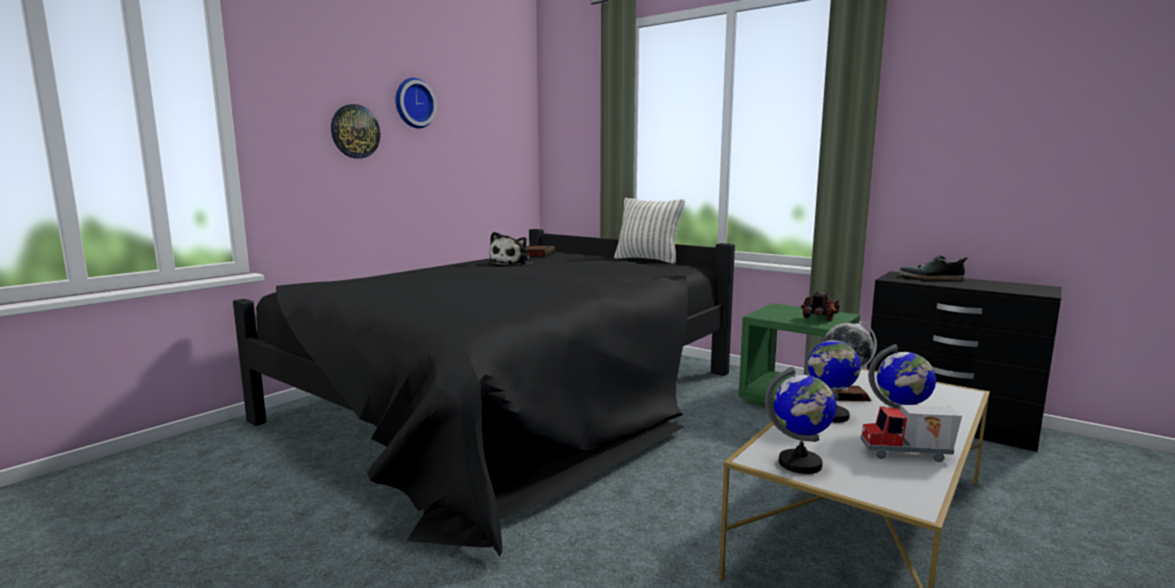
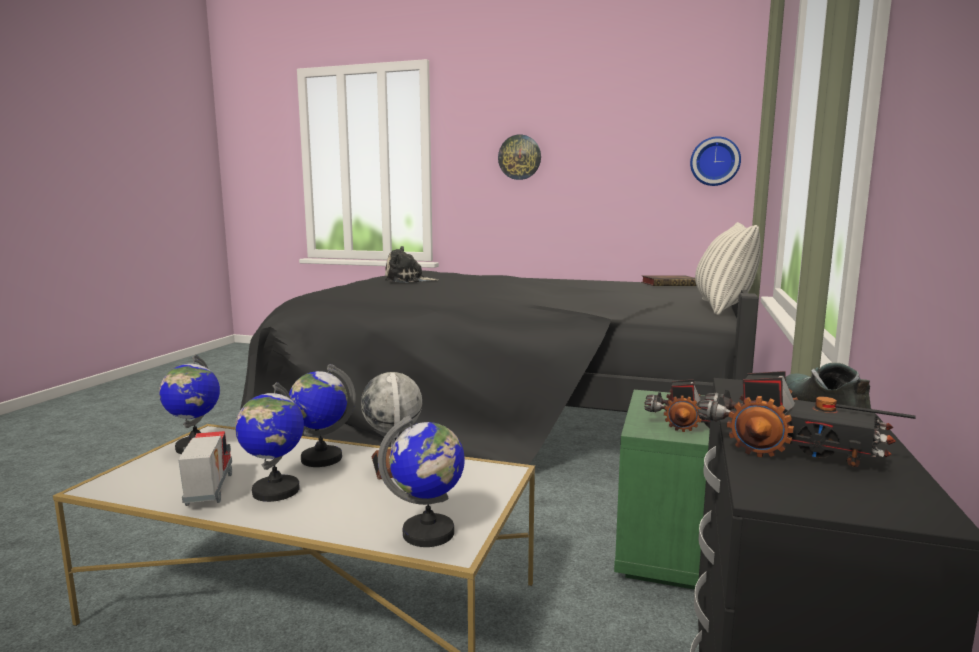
camera: 70 degrees right, 0 degrees up
wall clock [396,78,437,128] -> wall clock moved to [690,136,741,186]
plush toy [488,232,532,266] -> plush toy moved to [384,246,438,283]
none -> globe [378,415,465,547]
none -> toy truck [697,371,916,467]

